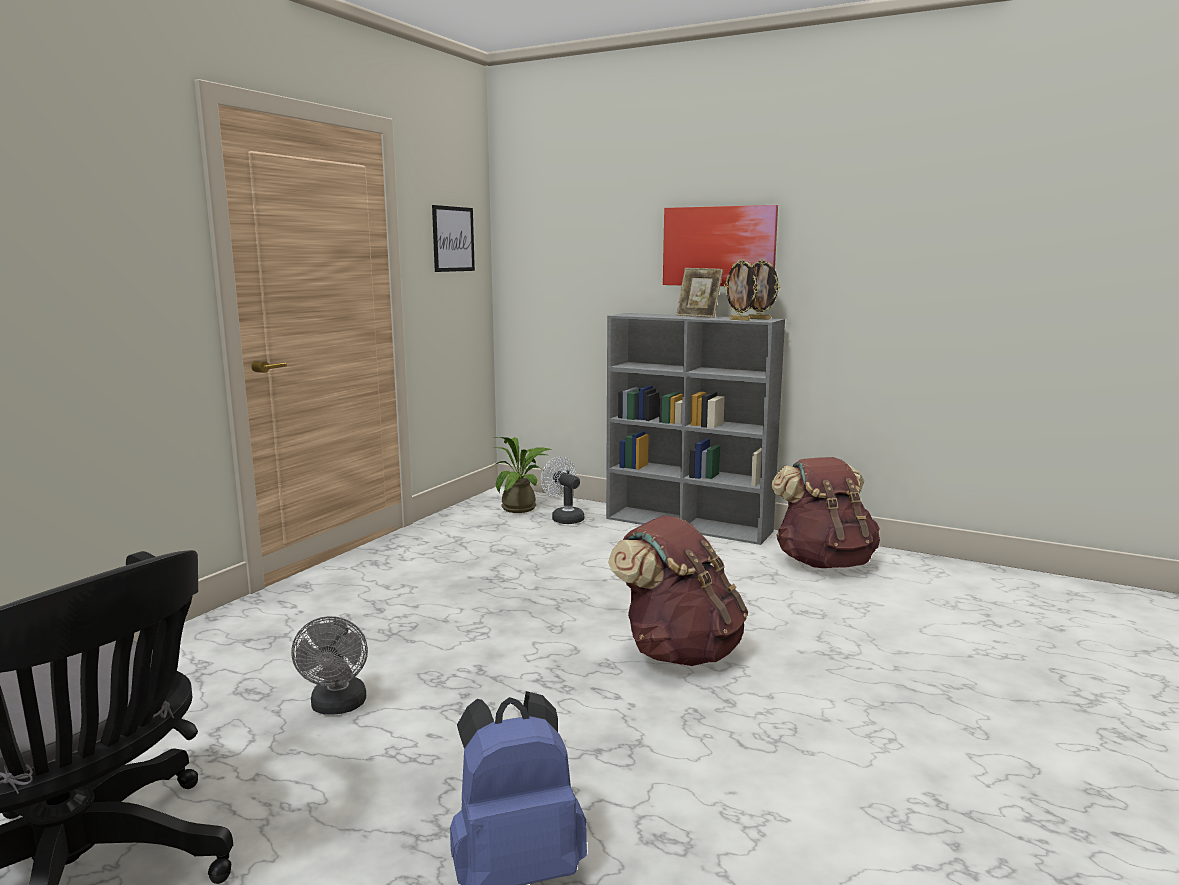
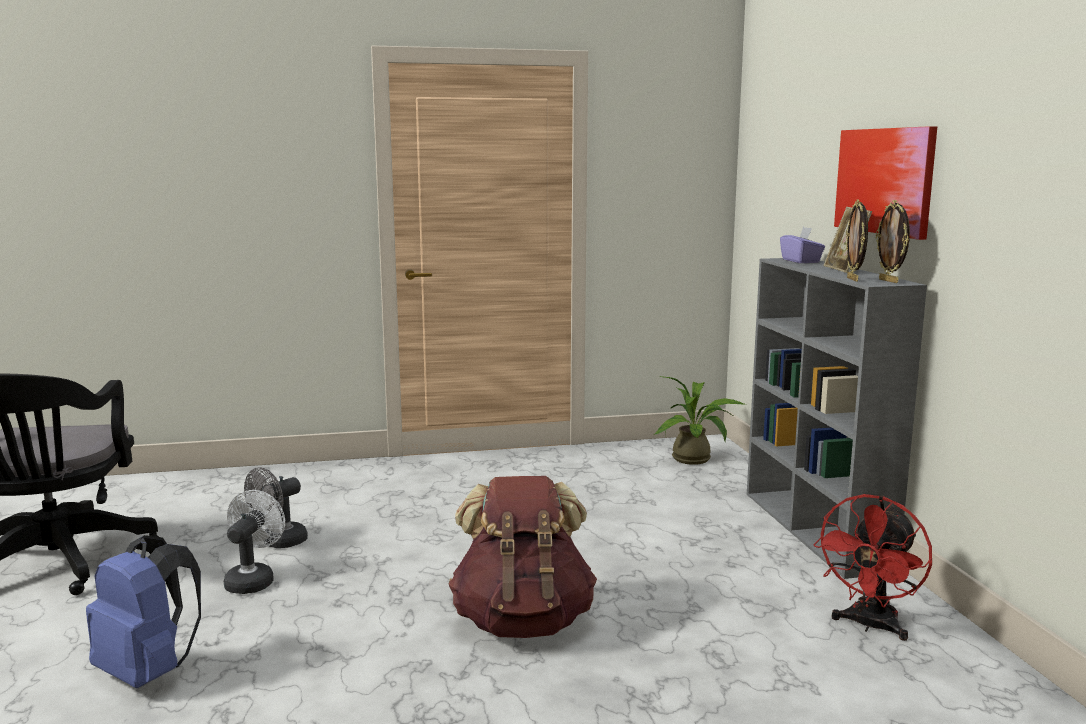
camera: 50 degrees right, 0 degrees up
picture [432,205,475,272] -> none
white fan [541,457,584,524] -> white fan moved to [224,490,285,594]
brown backpack [771,457,880,568] -> red fan [814,494,932,641]
none -> purple tissue box [780,227,825,263]

